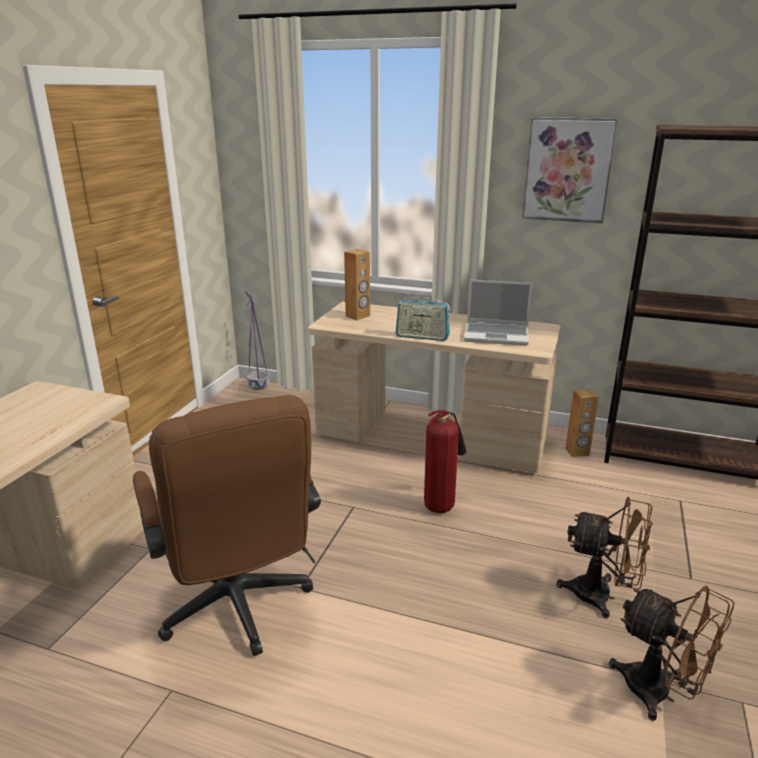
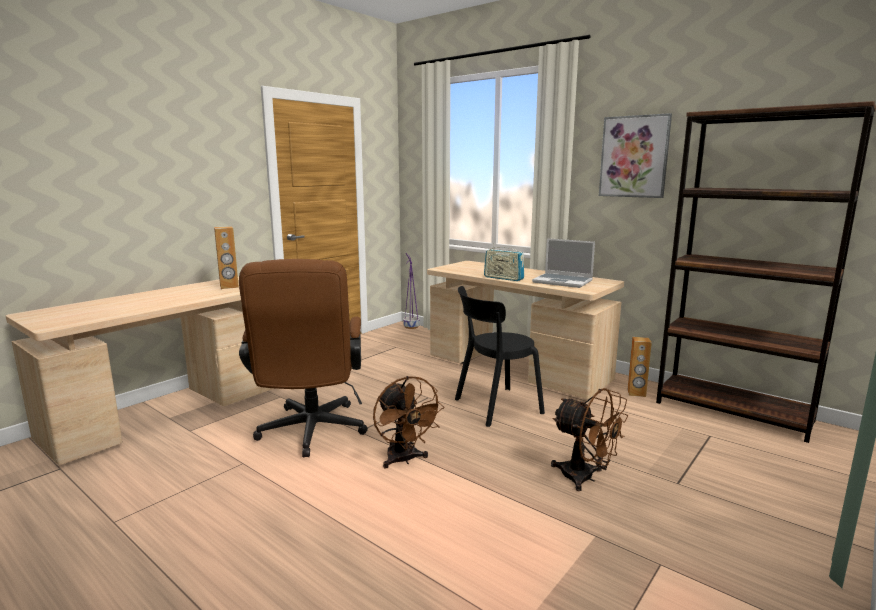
camera: 20 degrees right, 10 degrees down
brown speaker [344,249,370,320] -> brown speaker moved to [214,226,239,289]
fire extinguisher [424,410,466,513] -> black chair [455,286,545,427]
brown fan [609,586,735,721] -> brown fan moved to [373,376,444,468]

